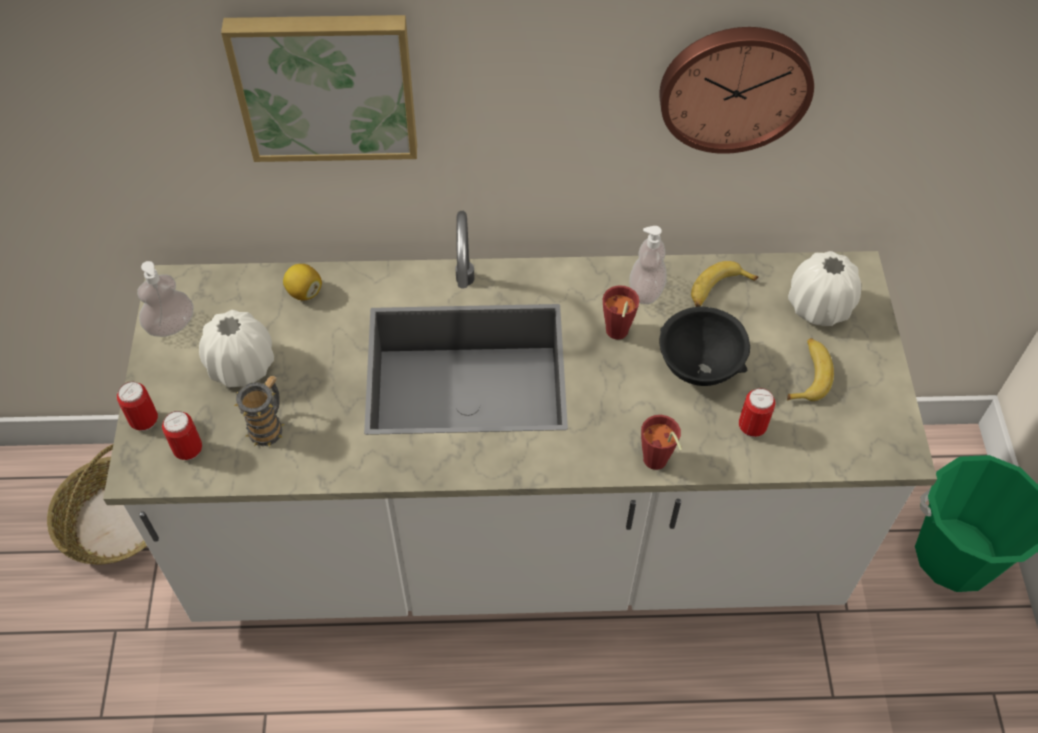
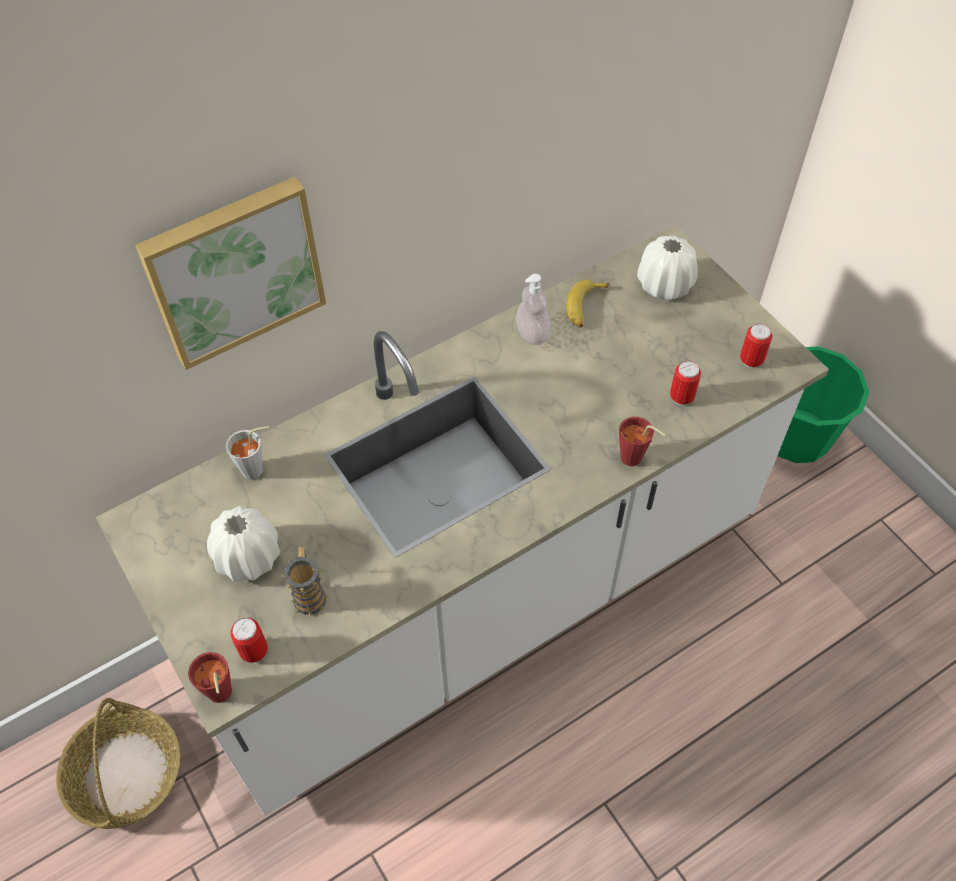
camera: 30 degrees left, 0 degrees up
can [117,382,158,431] -> can moved to [740,324,772,368]
soap dispenser [137,261,194,337] -> none
lemon [283,264,322,300] -> grey cup [226,426,269,480]
red cup [603,285,640,339] -> red cup moved to [188,652,232,703]
wall clock [659,27,814,154] -> none
black bowl [659,306,750,386] -> none
banana [787,338,834,401] -> none

